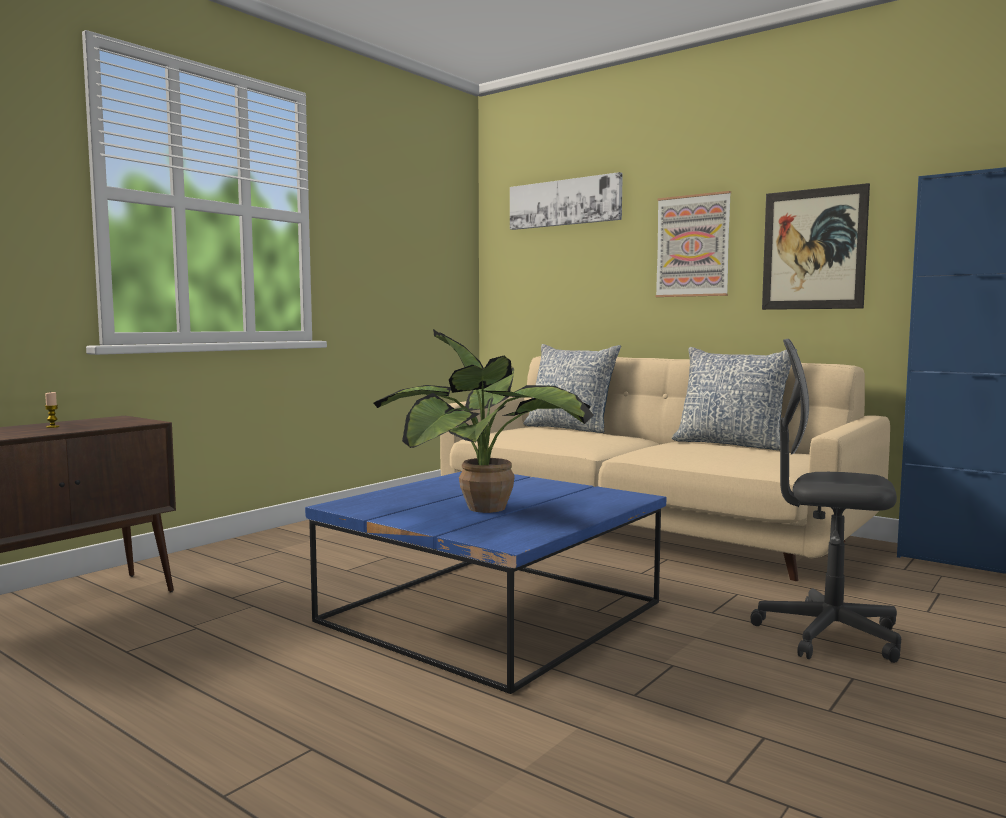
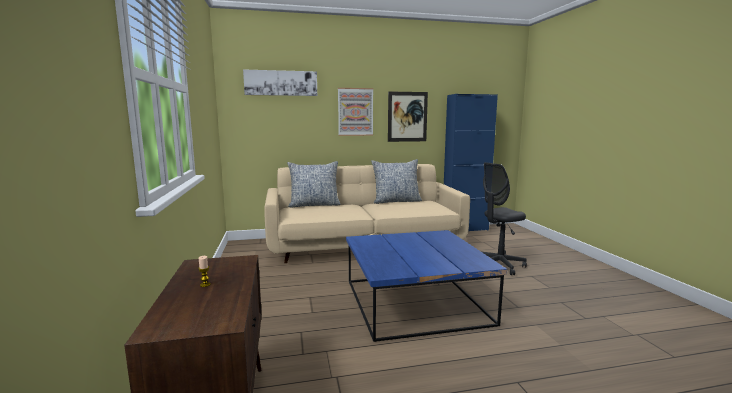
camera: 50 degrees left, 5 degrees up
potted plant [374,329,594,513] -> none

